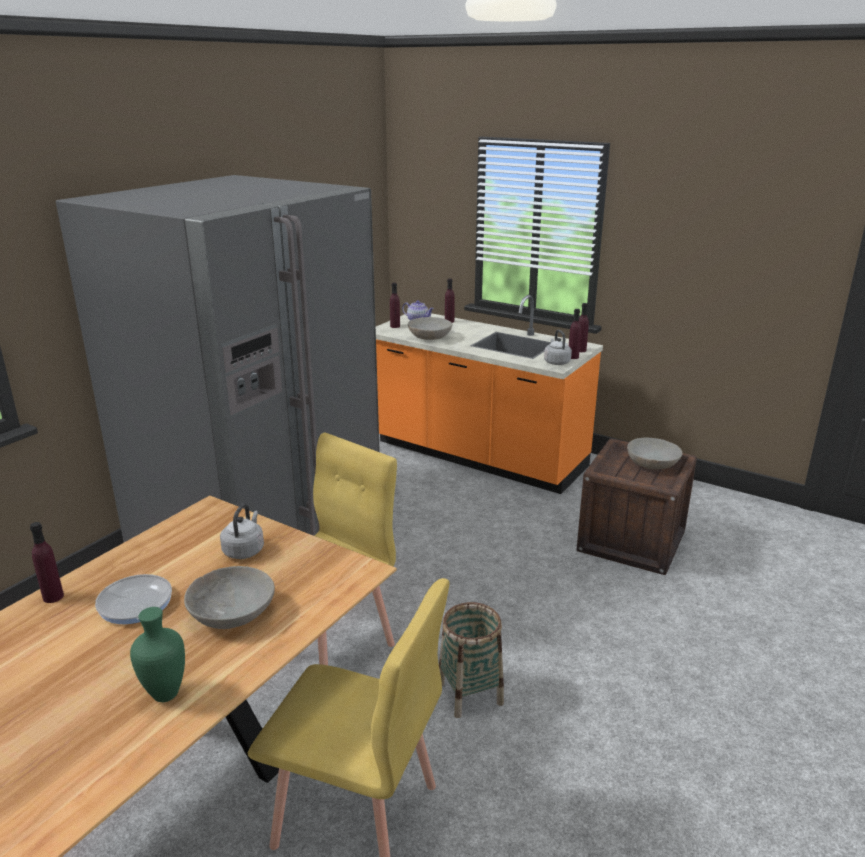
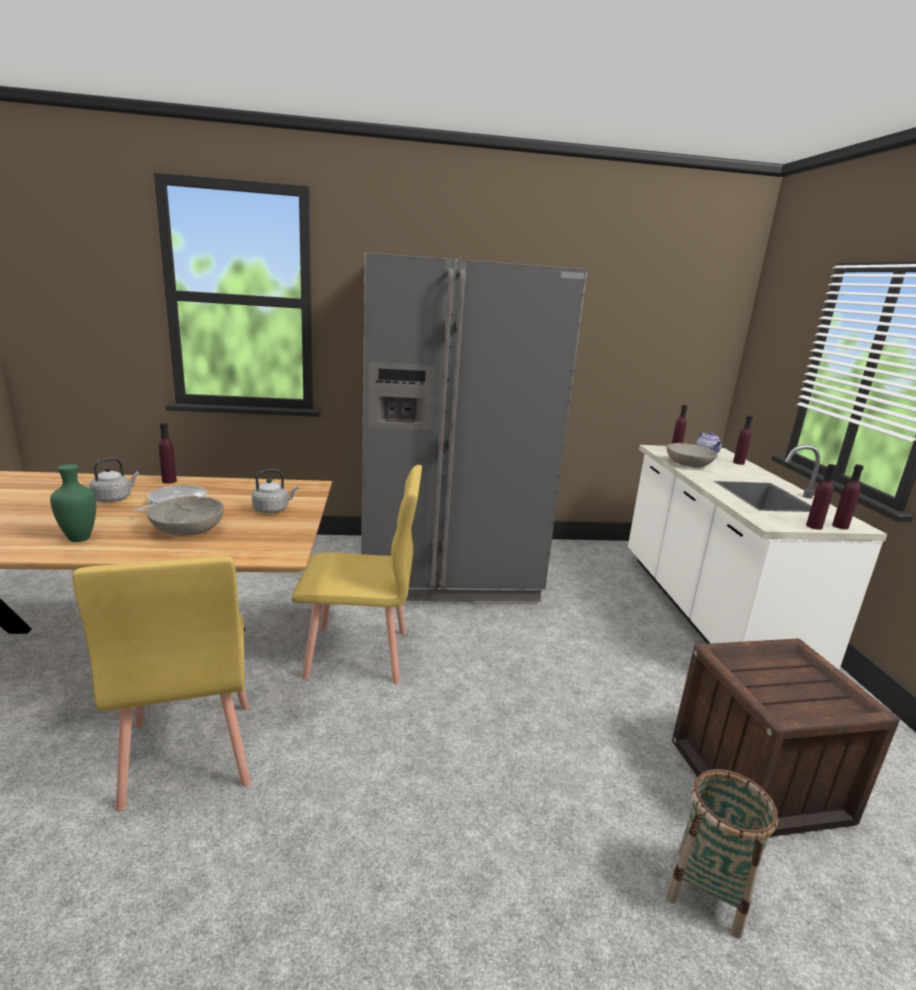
camera: 50 degrees right, 5 degrees down
orange counter [376,295,603,494] -> white counter [628,445,887,670]
basket [439,602,504,718] -> basket moved to [666,769,778,939]
grey kettle [544,330,572,365] -> grey kettle moved to [89,457,139,502]
grey bowl [627,437,682,469] -> none

